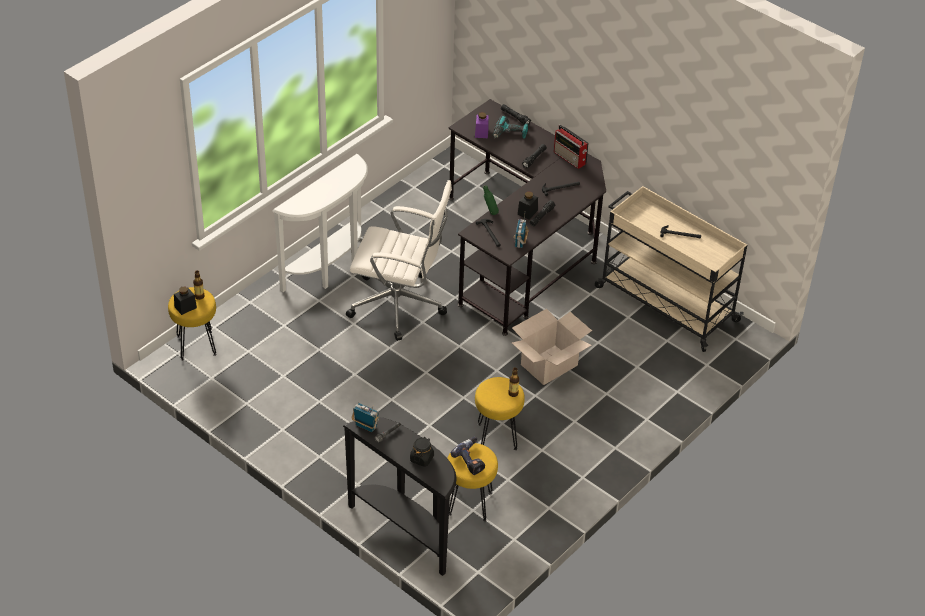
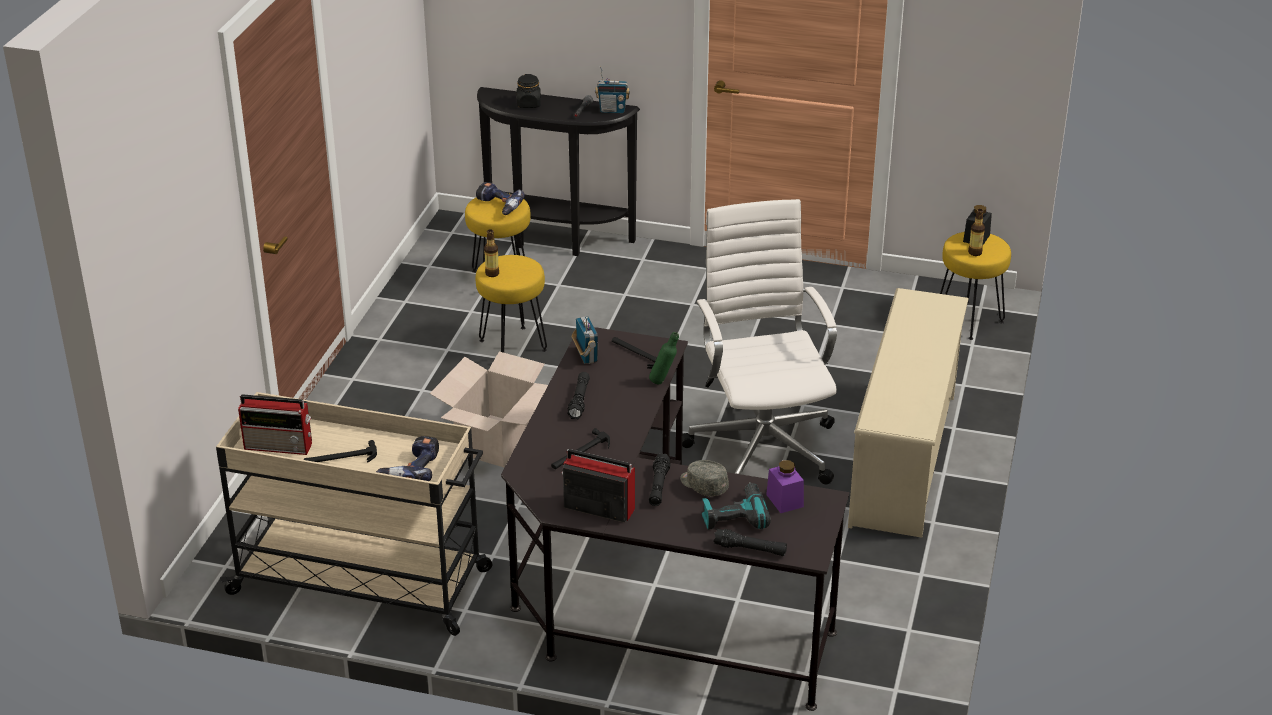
camera: 155 degrees right, 10 degrees down
white console table [272,154,368,292] -> beige shoe rack [848,288,969,538]
white office chair [346,180,452,341] -> white office chair turned 90 degrees clockwise [682,199,837,484]
black jar [518,191,538,219] -> none
none -> radio [238,394,312,455]
none -> power drill [376,436,439,481]
none -> grey cap [680,460,729,497]

